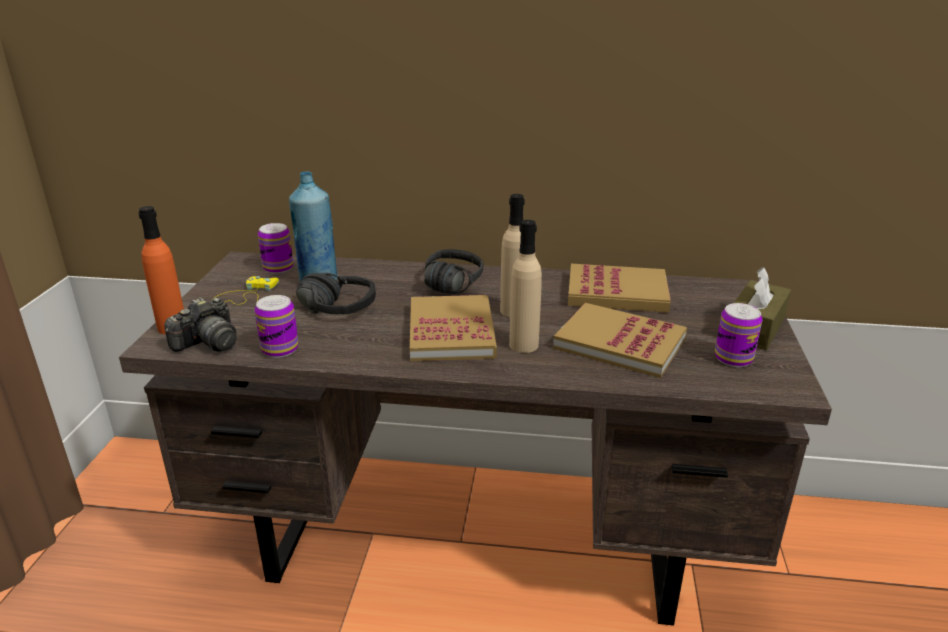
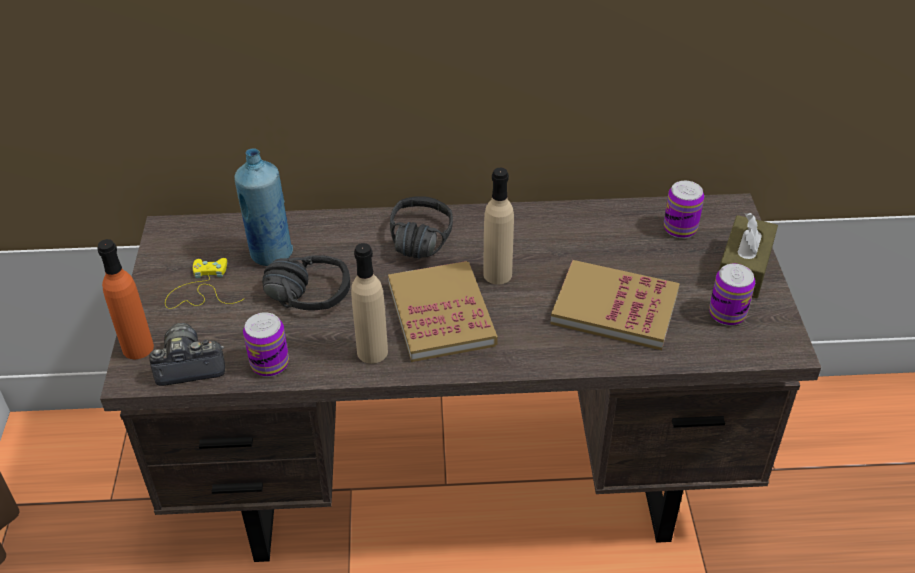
camera: 10 degrees left, 15 degrees up
camera [164,297,237,352] -> camera turned 135 degrees counterclockwise [149,323,225,386]
can [258,223,293,274] -> can moved to [664,181,704,238]
beige bottle [509,220,542,353] -> beige bottle moved to [351,243,388,364]
book [568,264,671,313] -> none

